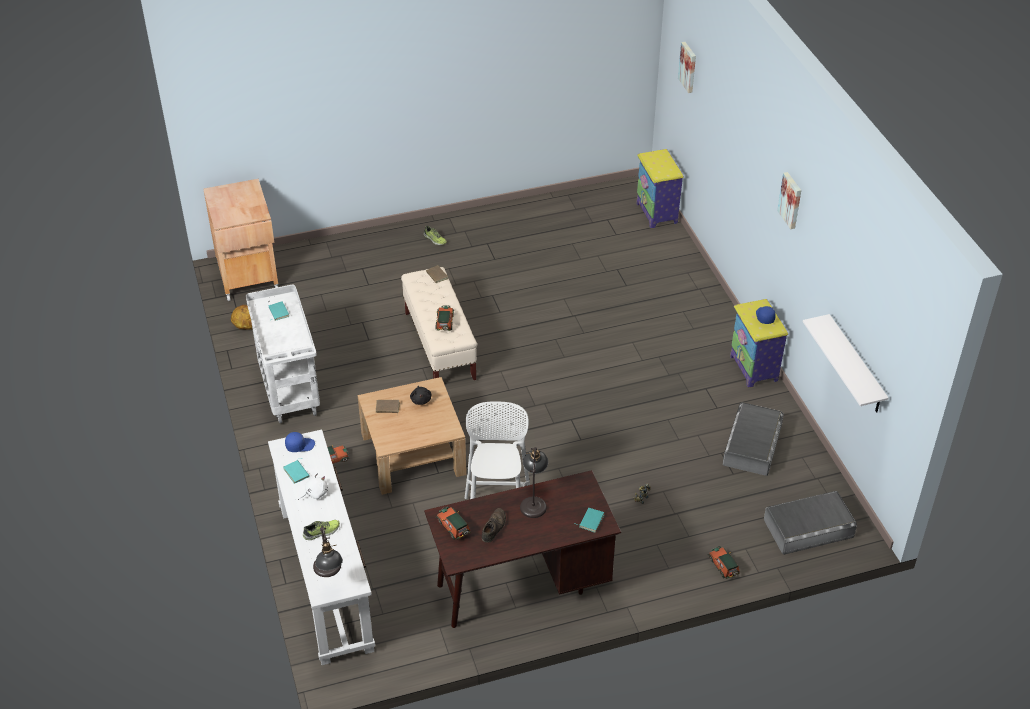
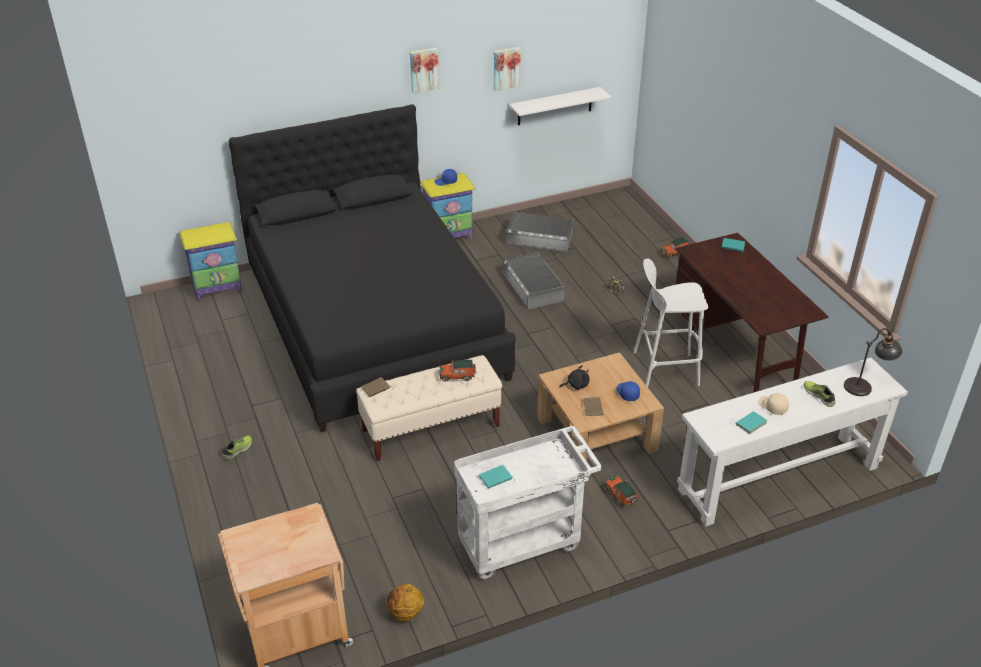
camera: 95 degrees left, 5 degrees down
blue cap [285,432,315,452] -> blue cap moved to [616,381,640,401]
white plush toy [298,473,328,500] -> beige cap [759,393,789,415]
toy car [436,506,470,540] -> none
brown shoe [482,508,506,543] -> none
grey table lamp [520,447,548,518] -> none
picture [678,42,696,93] -> picture moved to [494,47,521,91]
grey storage box [764,491,857,554] -> grey storage box moved to [503,252,565,309]
none -> black bed [229,104,516,432]

